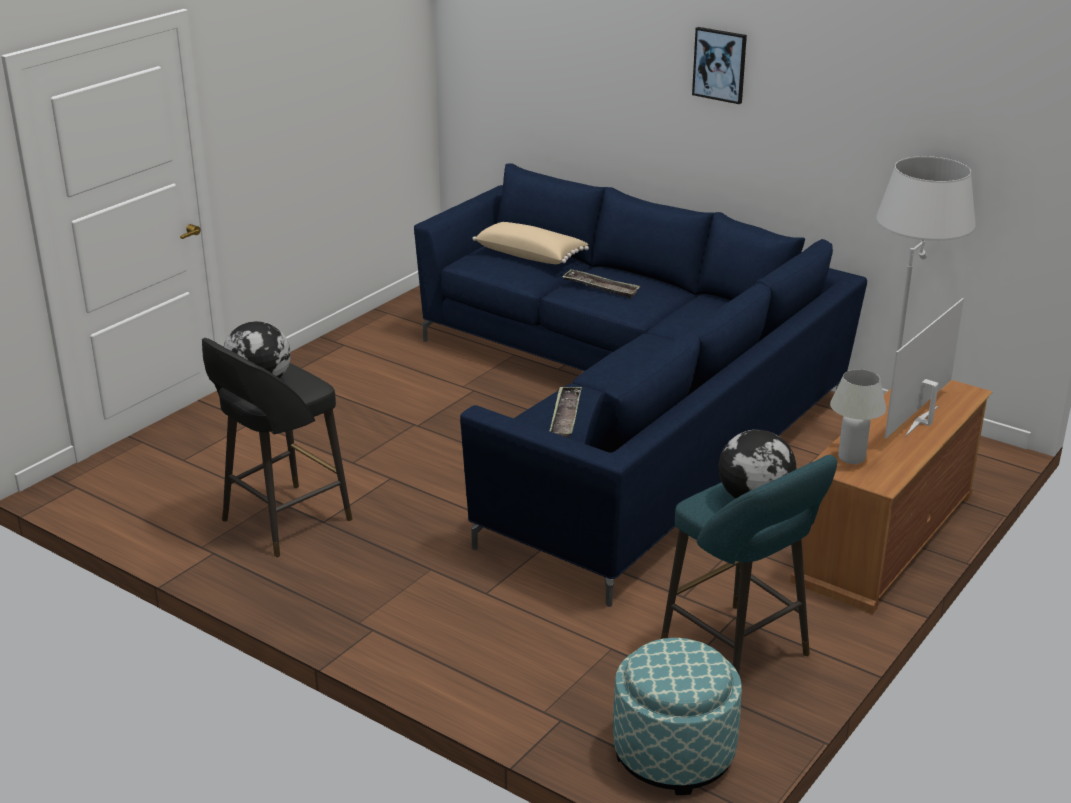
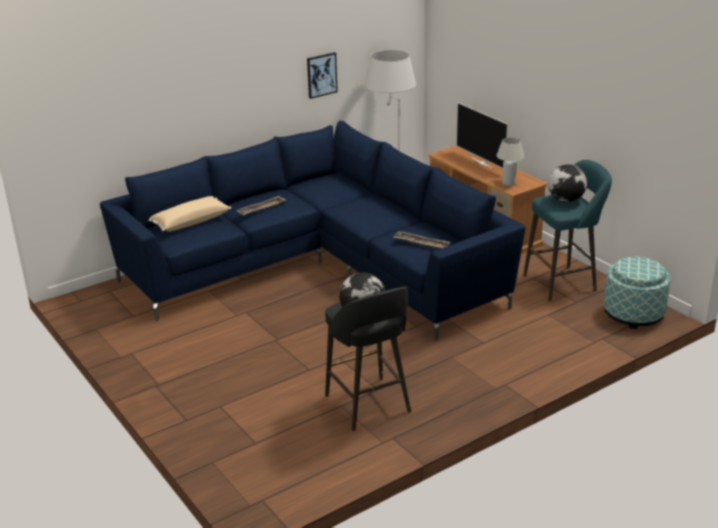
camera: 70 degrees left, 0 degrees up
picture [692,27,747,104] -> picture moved to [307,52,338,99]

